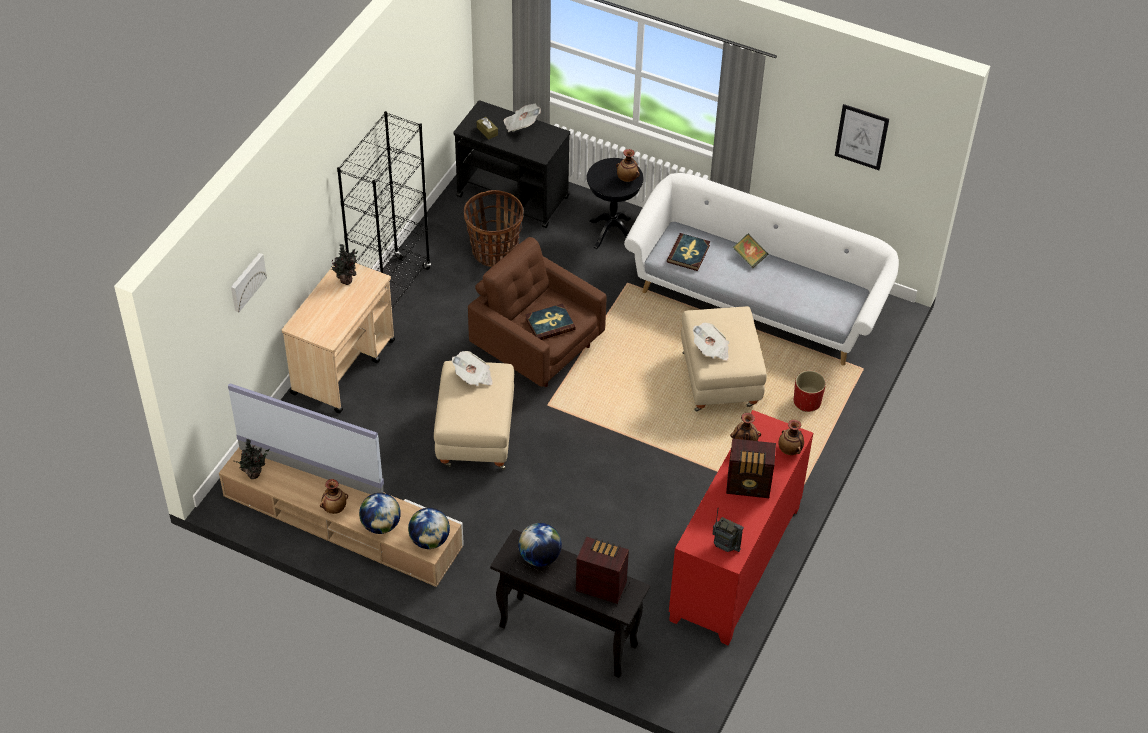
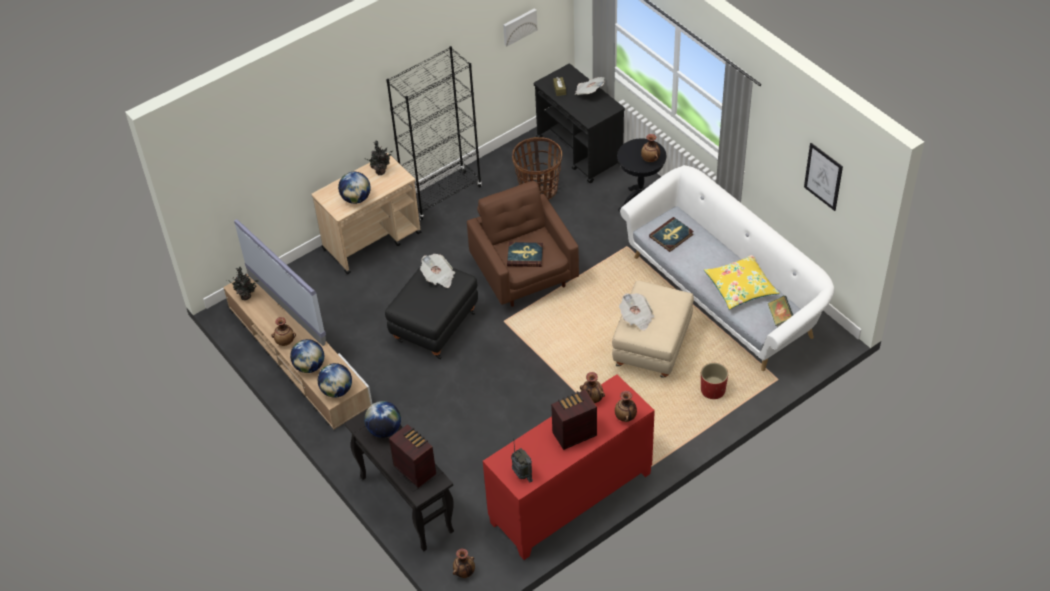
camera: 30 degrees right, 0 degrees up
picture [231,253,267,312] -> picture moved to [503,8,537,47]
beige ottoman [434,361,514,470] -> black ottoman [385,266,478,359]
radio [726,438,776,498] -> radio turned 120 degrees clockwise [551,390,597,450]
book [733,233,768,268] -> book moved to [768,295,793,327]
none -> globe [338,172,371,204]
none -> vase [453,548,475,578]
none -> yellow pillow [704,255,780,310]

